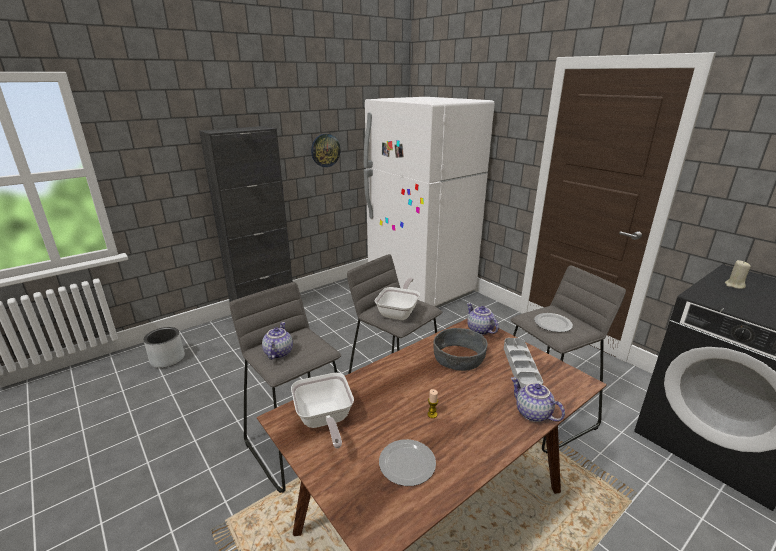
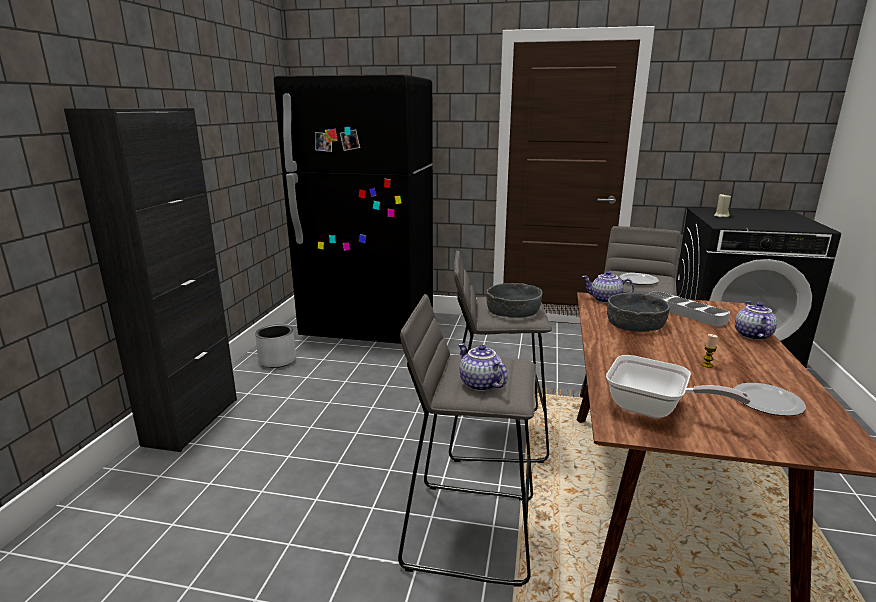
camera: 40 degrees left, 5 degrees down
grey planter [143,327,185,368] -> grey planter moved to [255,324,296,368]
wall clock [311,134,340,167] -> none
white fridge [364,97,495,308] -> black fridge [273,74,433,344]
frying pan [375,278,420,320] -> grey bowl [487,283,543,318]
teapot [511,377,565,422] -> teapot turned 90 degrees clockwise [735,301,777,340]

